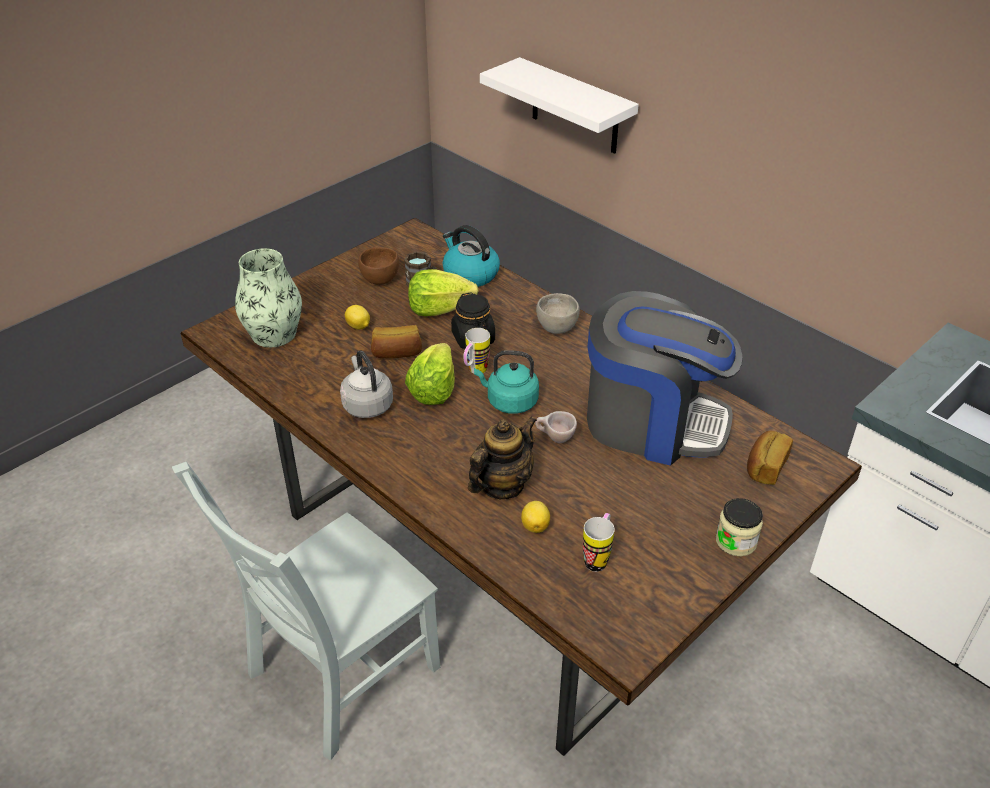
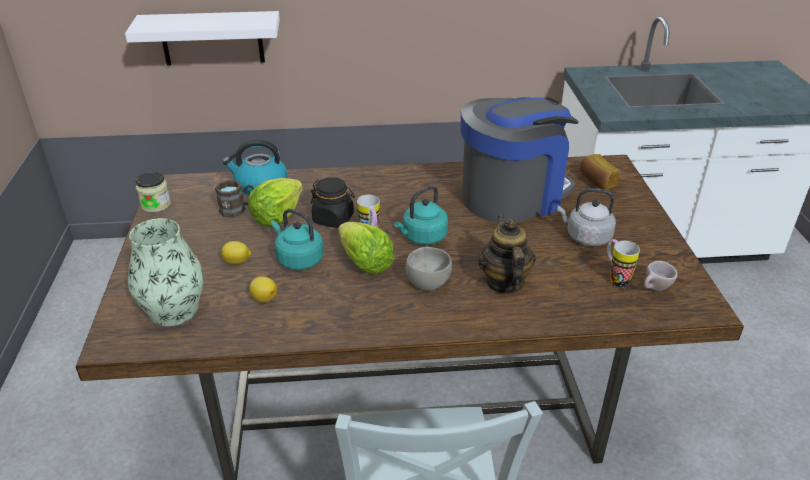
camera: 50 degrees left, 5 degrees down
grey kettle [340,350,393,418] -> grey kettle moved to [557,188,616,246]
brown bowl [358,247,399,285] -> none
bread [371,325,422,358] -> turquoise kettle [271,209,324,270]
lemon [521,501,550,533] -> lemon moved to [249,276,277,302]
beige cup [535,411,577,443] -> beige cup moved to [644,261,678,291]
grey bowl [536,293,580,334] -> grey bowl moved to [405,247,452,290]
jar [716,498,763,556] -> jar moved to [135,172,171,213]

